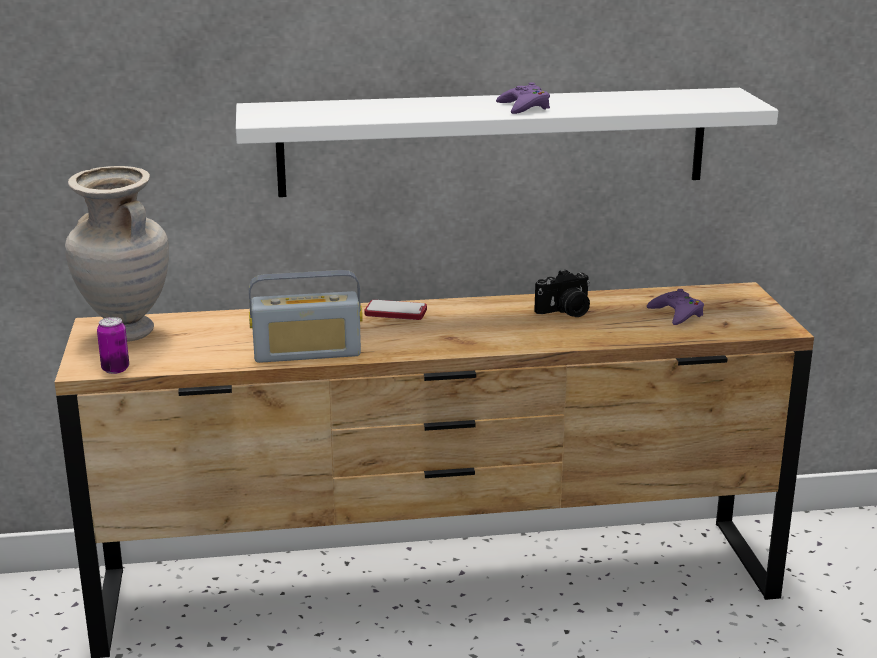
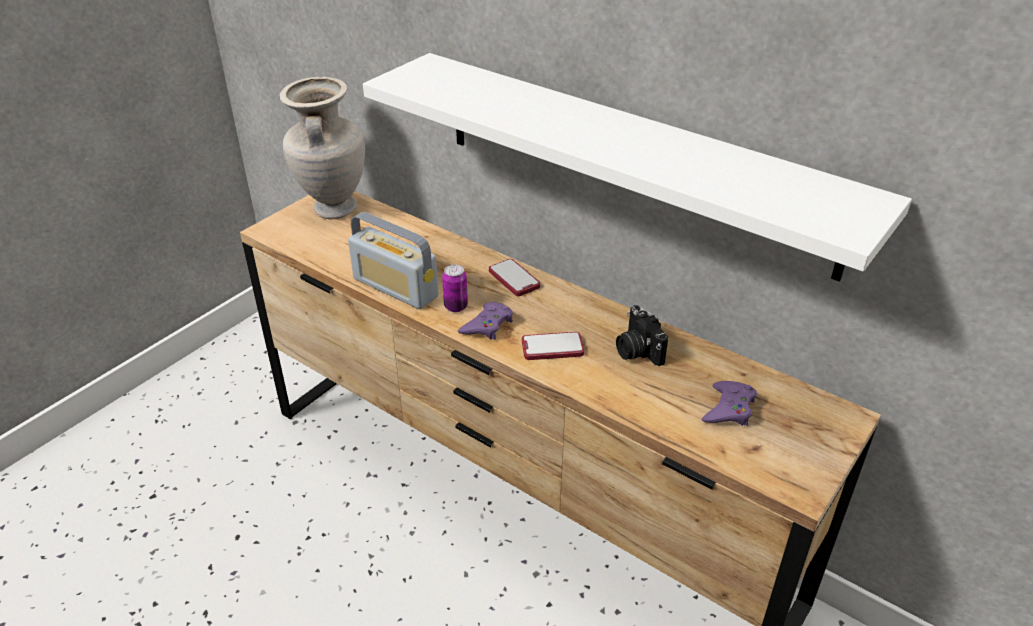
camera: 45 degrees right, 15 degrees up
can [97,317,129,374] -> can moved to [442,264,468,312]
purple game controller [496,83,550,114] -> purple game controller moved to [458,302,513,340]
camera [534,270,590,317] -> camera turned 45 degrees clockwise [616,305,668,366]
none -> phone [522,332,584,360]

